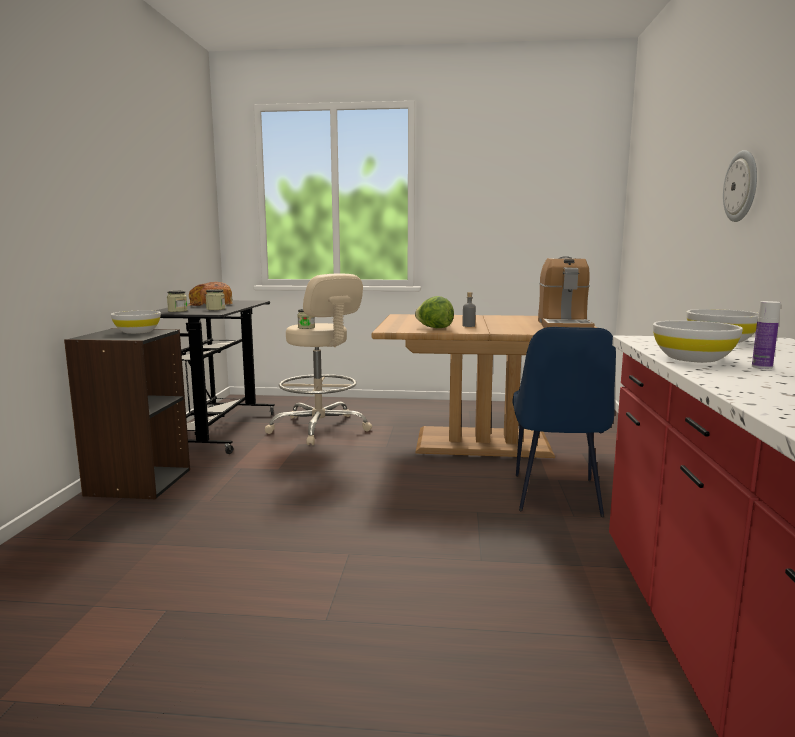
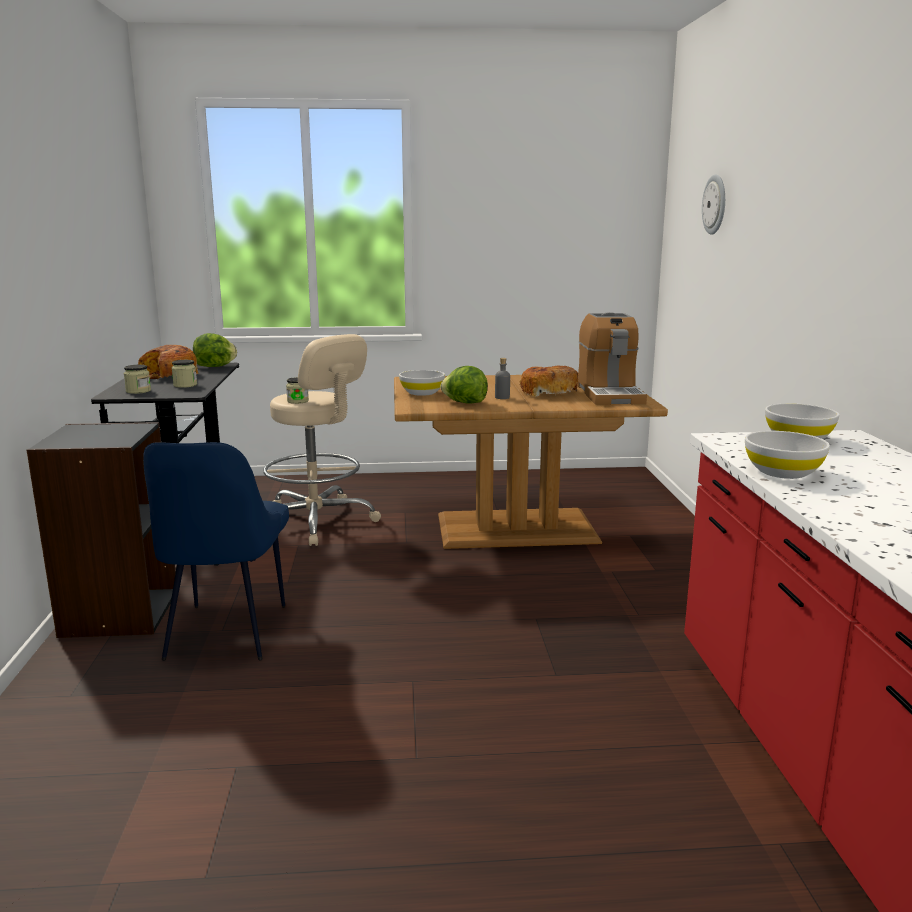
camera: 10 degrees left, 5 degrees up
white bowl [111,310,161,334] -> white bowl moved to [399,370,445,396]
blue chair [512,327,616,517] -> blue chair moved to [143,442,289,661]
wall clock [723,150,757,222] -> wall clock moved to [702,174,725,235]
bottle [752,301,781,369] -> none
none -> lettuce [193,333,237,367]
none -> bread [519,366,578,397]

